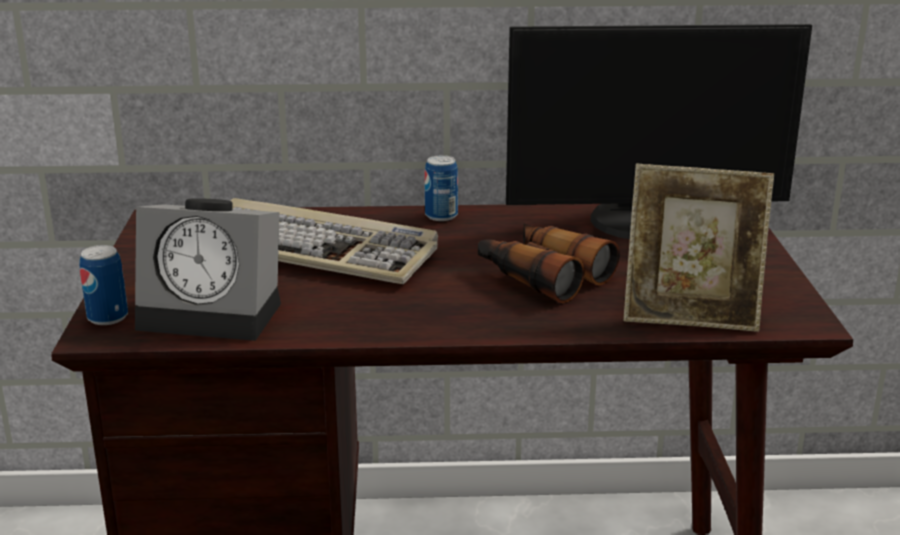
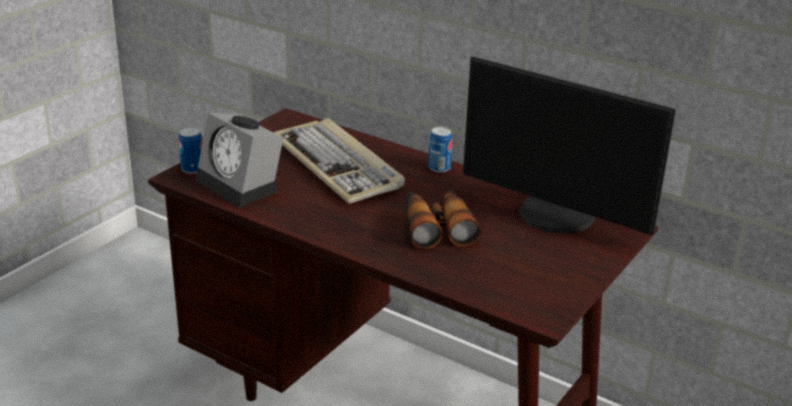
camera: 35 degrees right, 5 degrees up
picture frame [623,164,774,332] -> none

